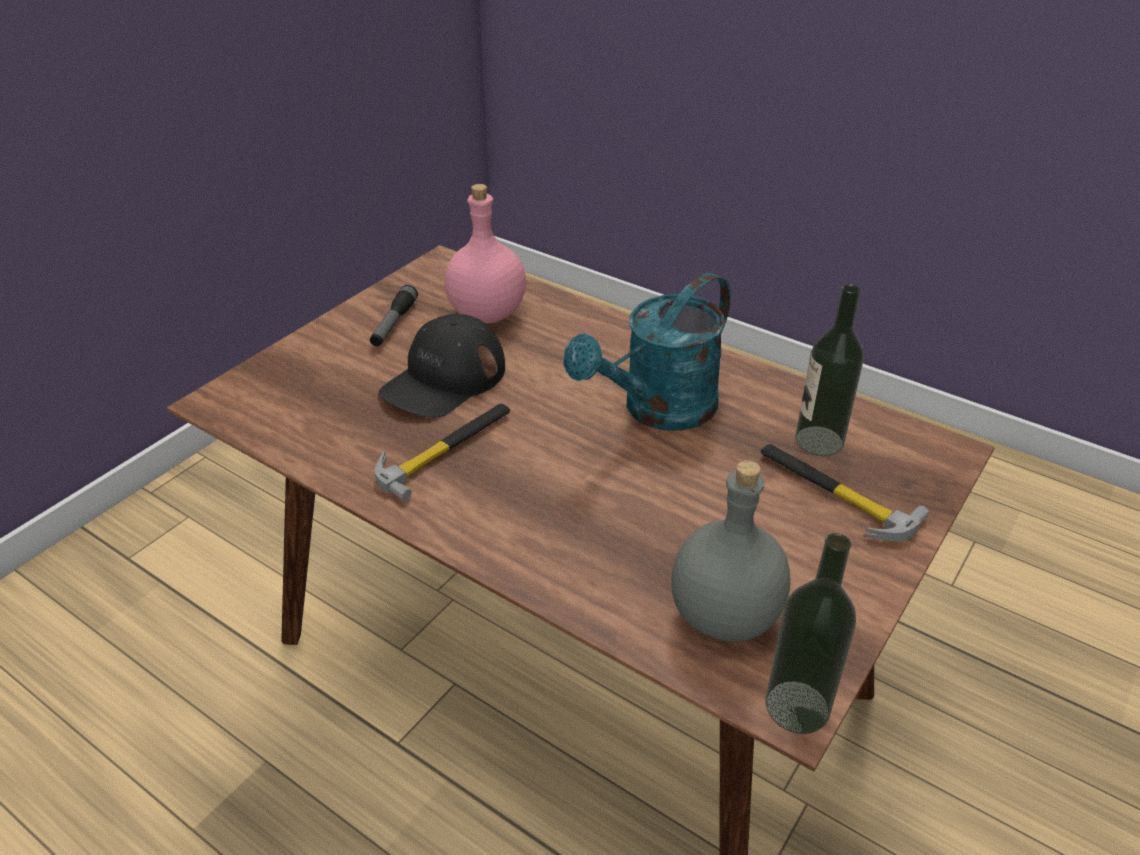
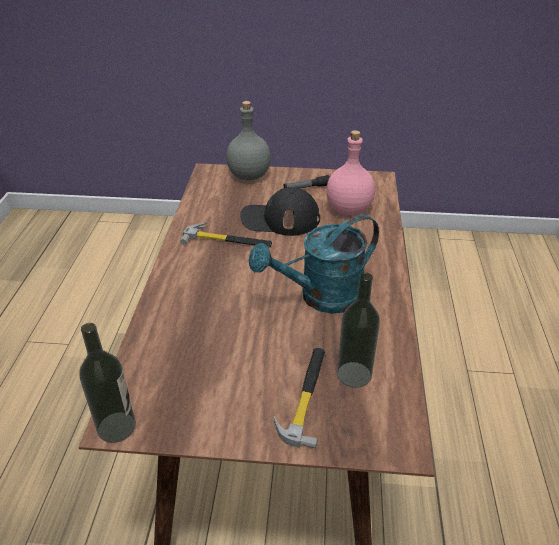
camera: 60 degrees right, 0 degrees up
turquoise watering can [563,273,731,431] -> turquoise watering can turned 45 degrees counterclockwise [248,214,379,313]
grey bottle [671,460,790,642] -> grey bottle moved to [226,101,271,180]

